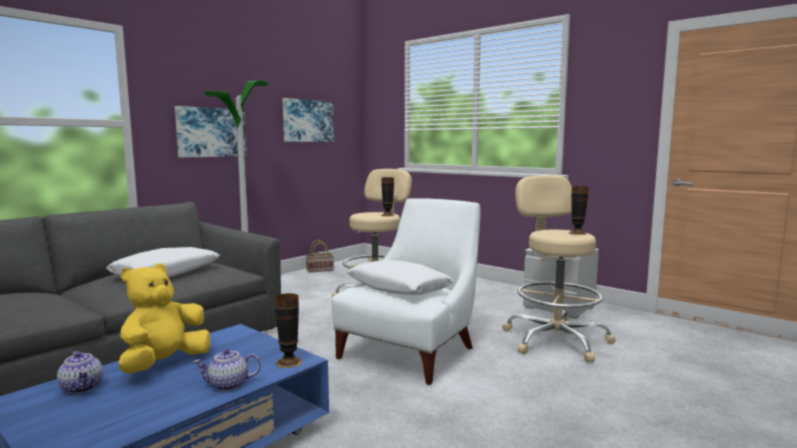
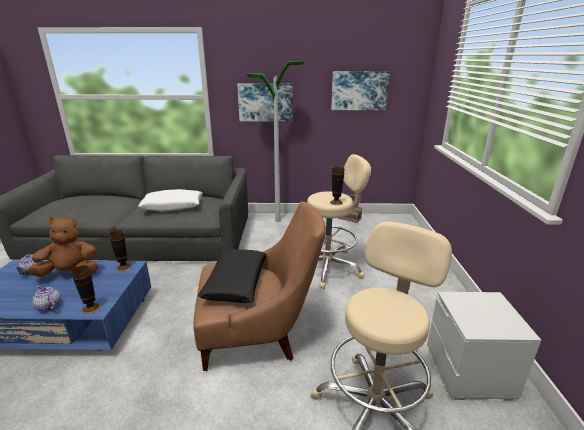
camera: 50 degrees right, 15 degrees up
yellow plush toy [119,263,211,374] -> brown plush toy [28,217,98,277]
white armchair [331,198,480,385] -> brown armchair [193,202,326,371]
white pillow [347,260,453,295] -> black pillow [198,249,267,303]
vase [569,186,589,235] -> vase moved to [109,230,132,271]

